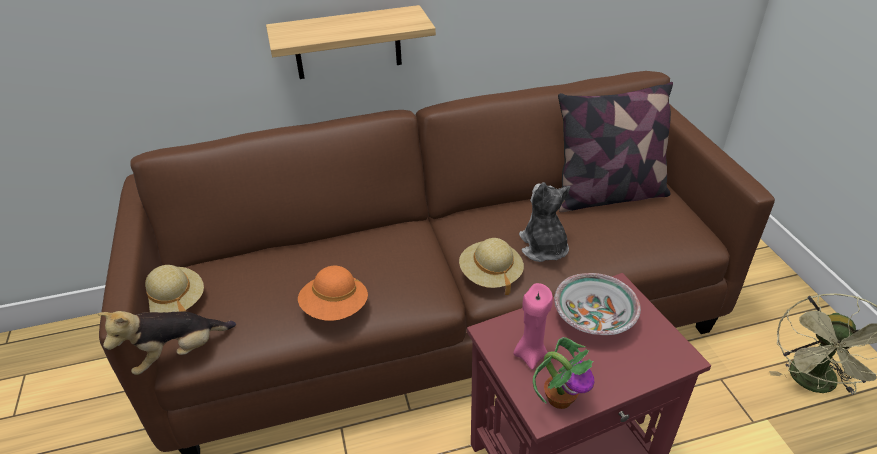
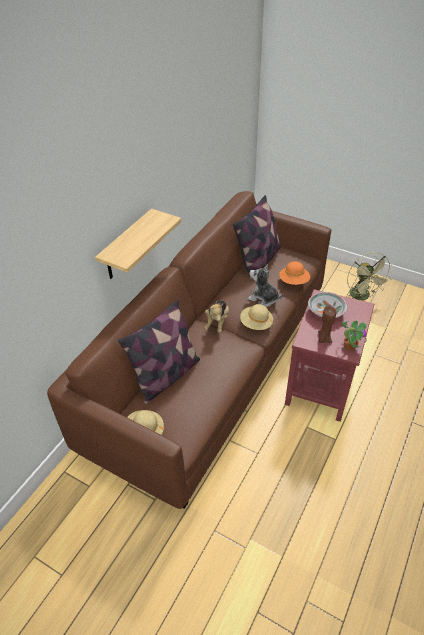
camera: 45 degrees left, 5 degrees up
plush toy [97,311,236,375] -> plush toy moved to [204,300,229,333]
orange hat [298,265,368,321] -> orange hat moved to [279,261,310,285]
pink candle [513,283,553,370] -> brown candle [318,306,336,344]
none -> pillow [118,299,200,404]

